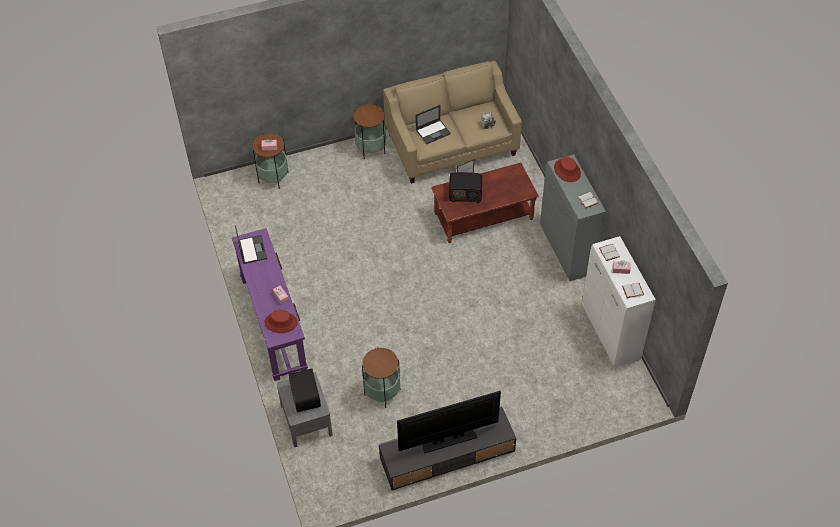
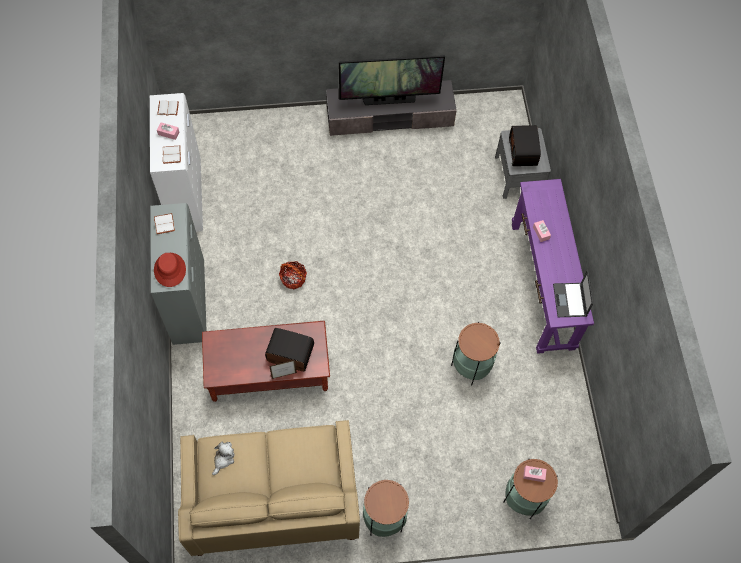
camera: 170 degrees left, 10 degrees up
red hat [265,310,298,333] -> none
side table [362,347,400,408] -> side table moved to [451,322,501,385]
laptop [416,105,451,144] -> none
none -> basket [279,261,307,289]

